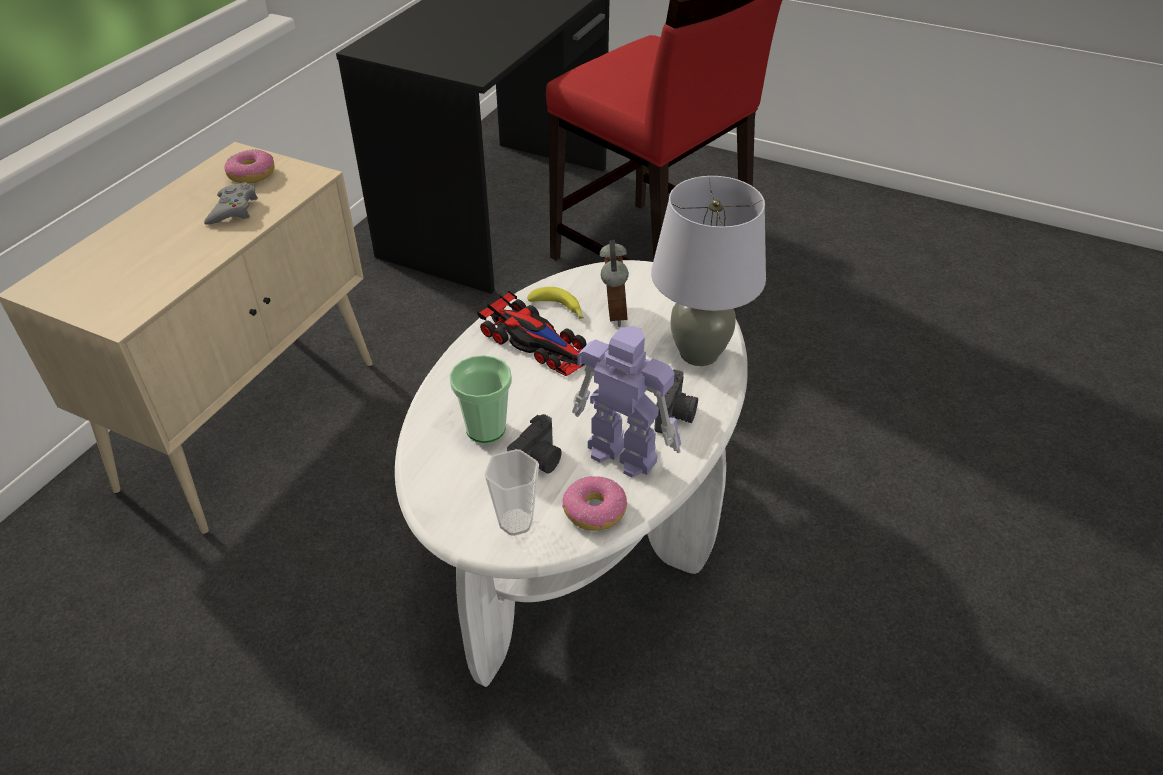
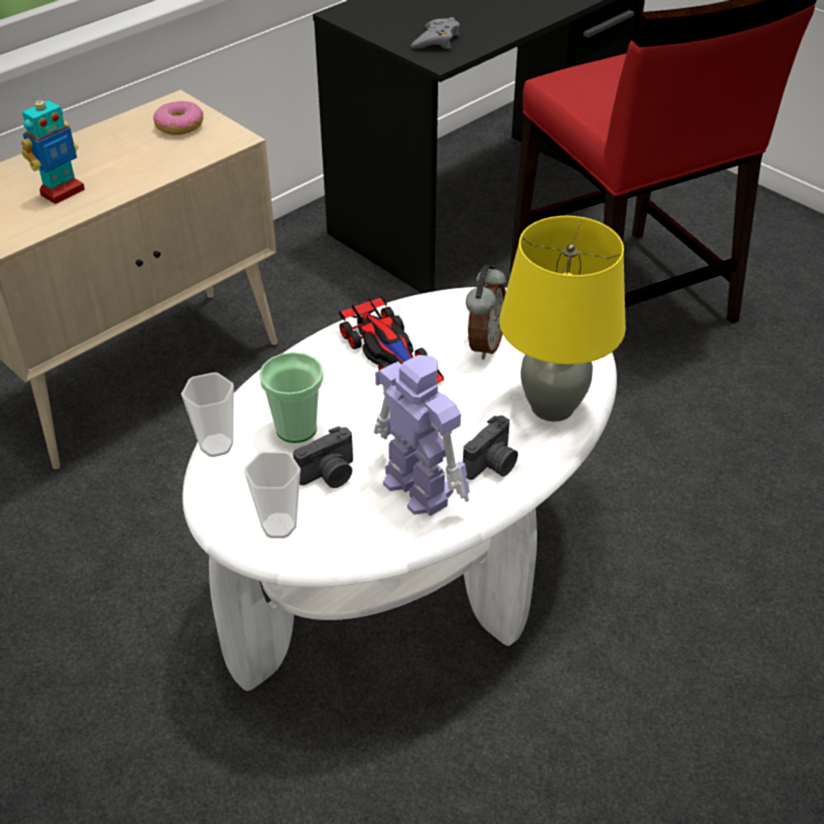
camera: 20 degrees right, 0 degrees up
grey game controller [204,182,258,225] -> grey game controller moved to [411,17,460,49]
banana [527,287,584,319] -> none
donut [563,476,627,531] -> none
grey table lamp [651,176,766,366] -> yellow table lamp [499,216,626,422]
none -> toy robot [21,91,85,204]
none -> cup [181,372,234,457]

